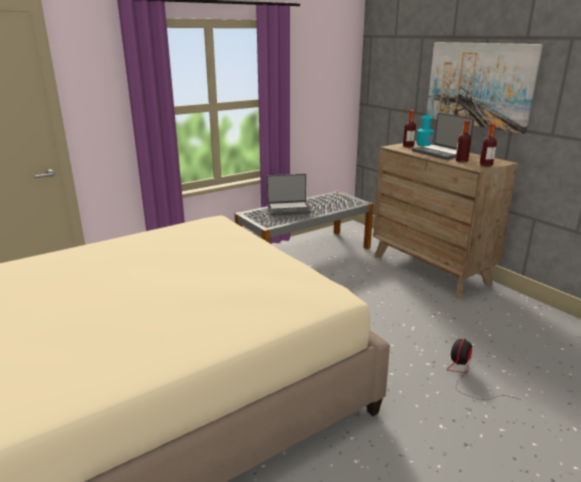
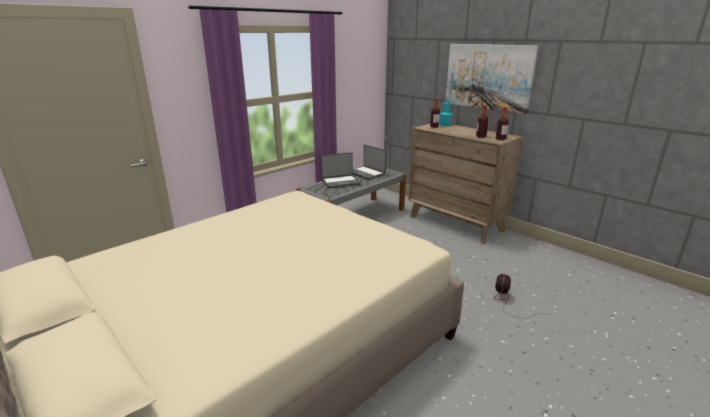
camera: 10 degrees left, 0 degrees up
laptop [412,113,475,160] -> laptop moved to [353,145,387,180]

